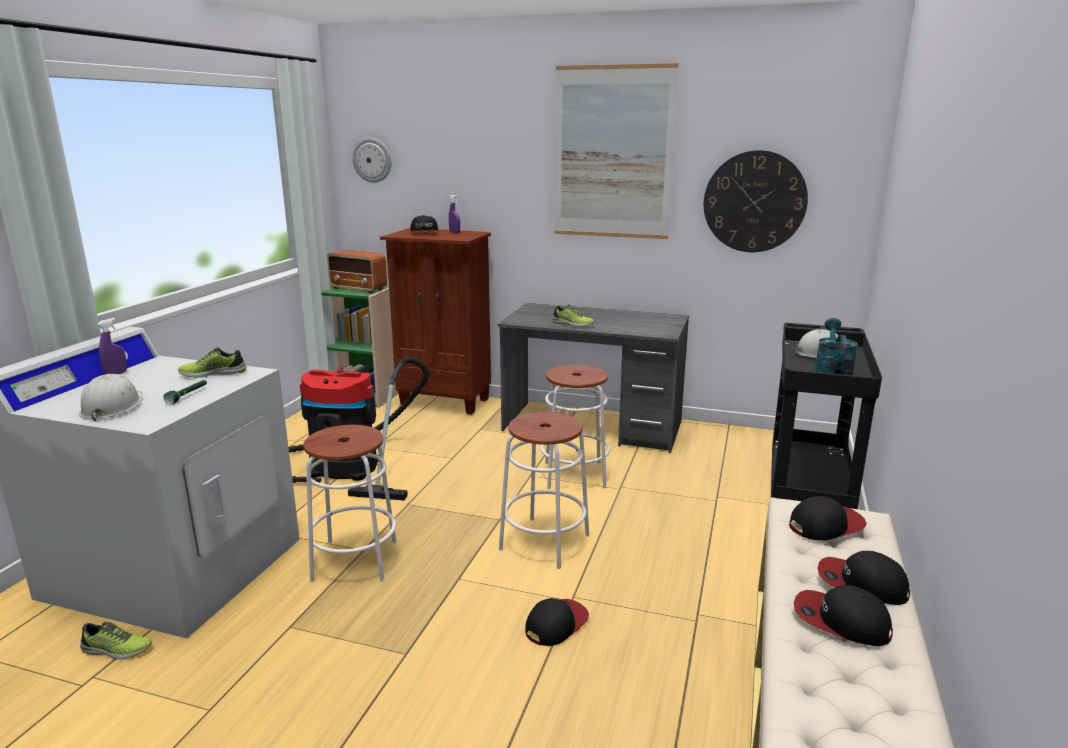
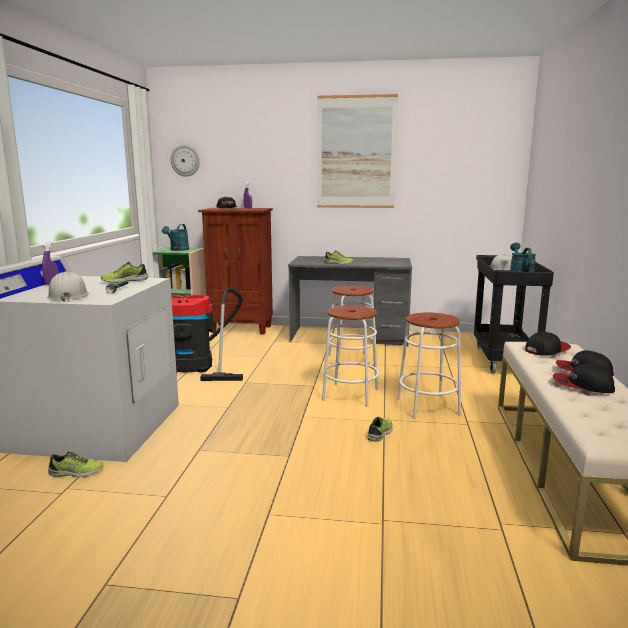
camera: 10 degrees left, 5 degrees down
white stool [303,425,396,582] -> white stool moved to [397,313,461,419]
radio [327,250,387,293] -> turquoise watering can [162,224,189,251]
cap [525,598,589,646] -> shoe [367,417,393,442]
wall clock [704,150,808,252] -> none

